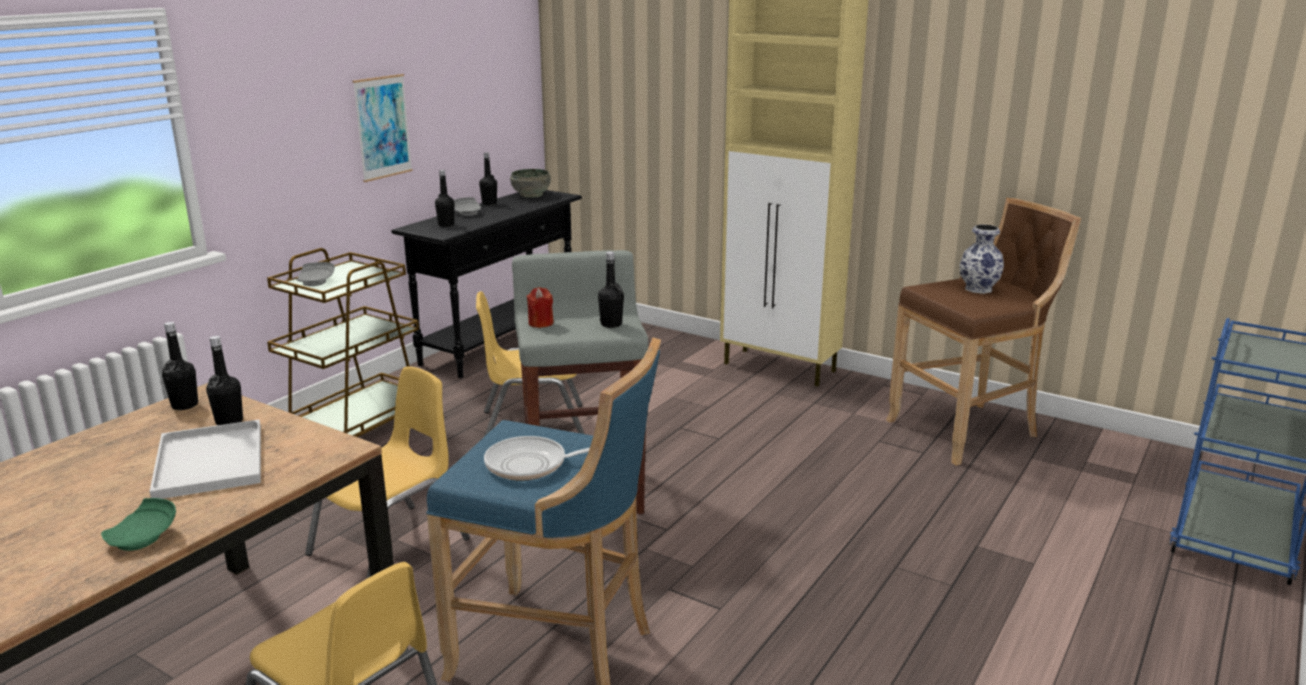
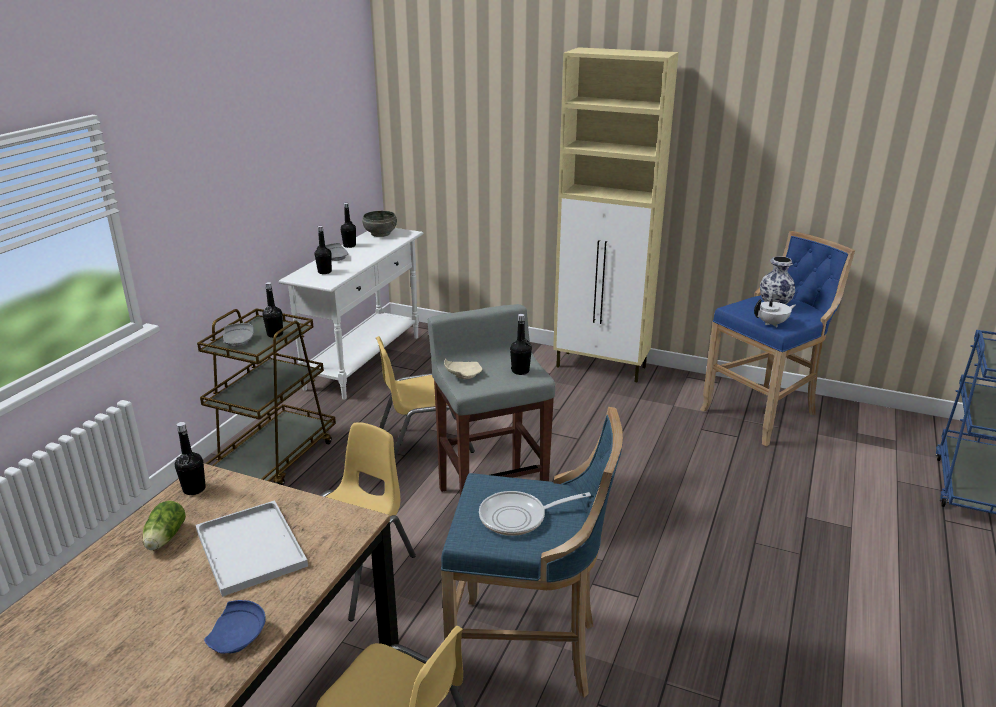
camera: 10 degrees left, 5 degrees up
green plate [101,498,176,551] -> blue plate [204,600,266,653]
black bottle [206,336,243,425] -> black bottle moved to [262,282,283,338]
picture [353,74,413,182] -> none
black console table [391,190,582,378] -> white console table [279,228,423,400]
red candle [527,287,554,328] -> beige plate [444,359,482,379]
brown stool [886,198,1081,466] -> blue stool [700,231,855,446]
none -> lettuce [143,501,186,550]
none -> white teapot [754,299,796,327]

